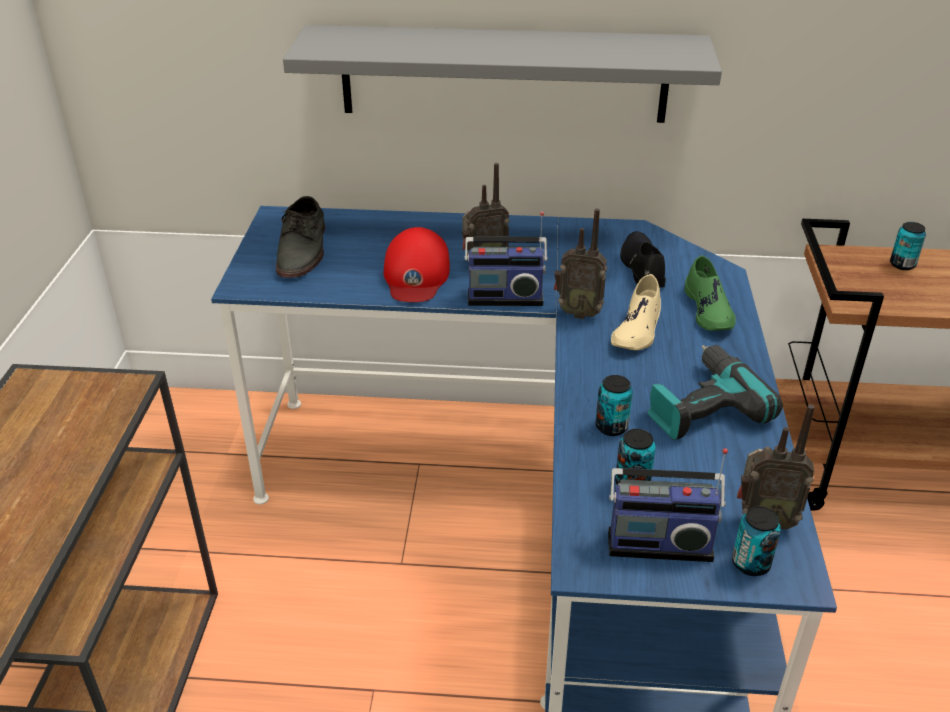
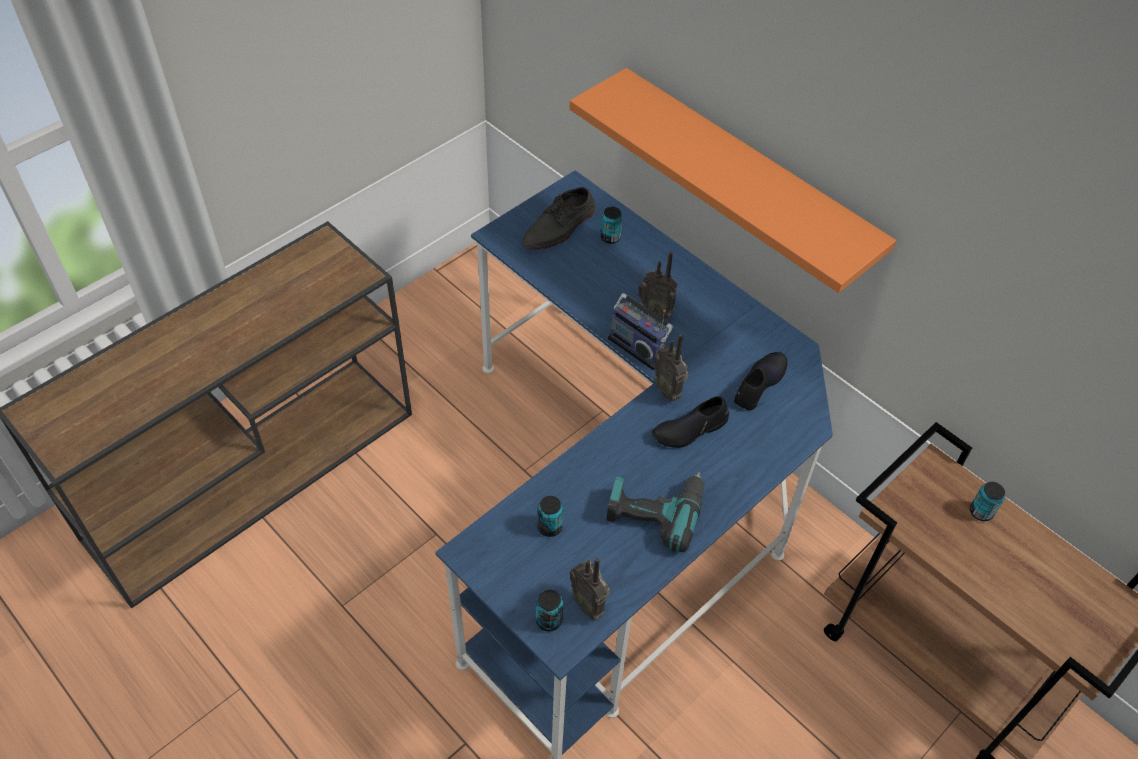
camera: 40 degrees right, 15 degrees up
grey shelf [283,25,722,123] -> orange shelf [569,68,896,293]
red cap [384,227,450,302] -> none
can [596,375,633,436] -> can moved to [600,207,622,244]
radio [608,448,728,562] -> none
beige shoe [611,274,661,350] -> black shoe [652,396,729,448]
green shoe [684,255,736,331] -> none

